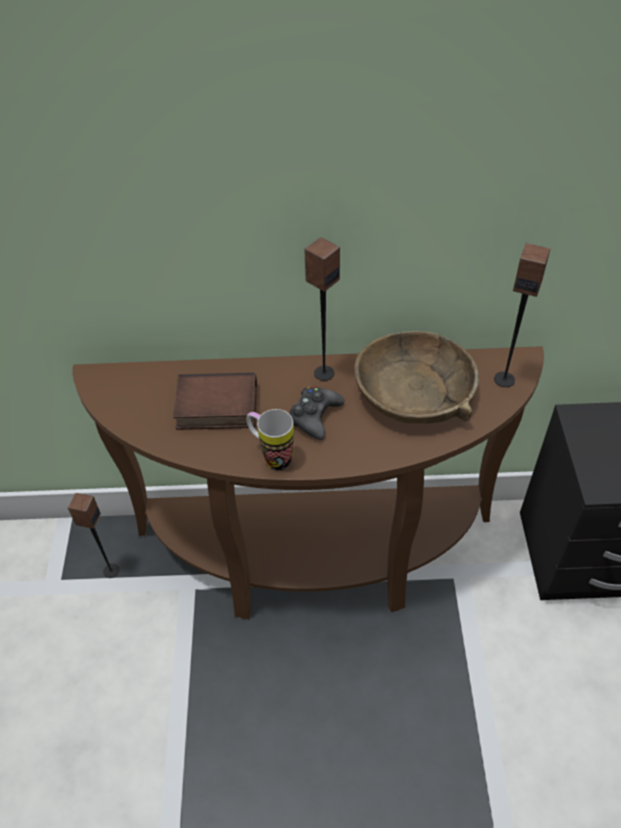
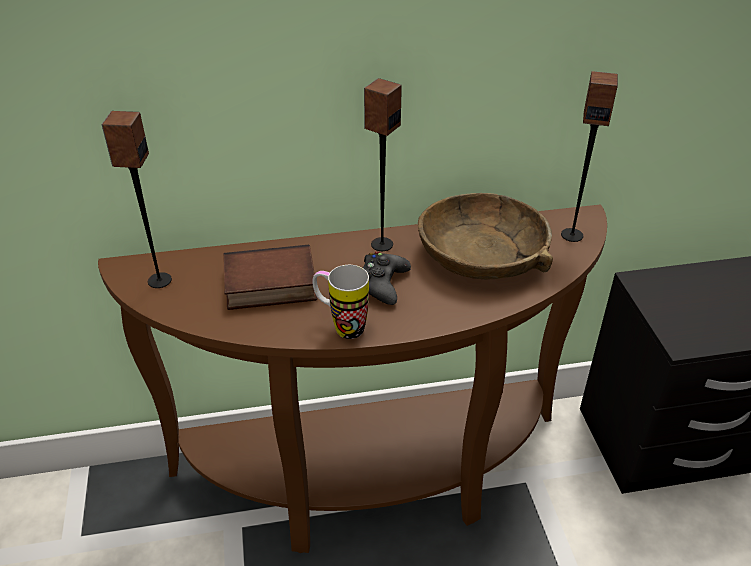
camera: 10 degrees left, 10 degrees down
speaker [68,493,119,578] -> speaker moved to [101,111,172,288]

